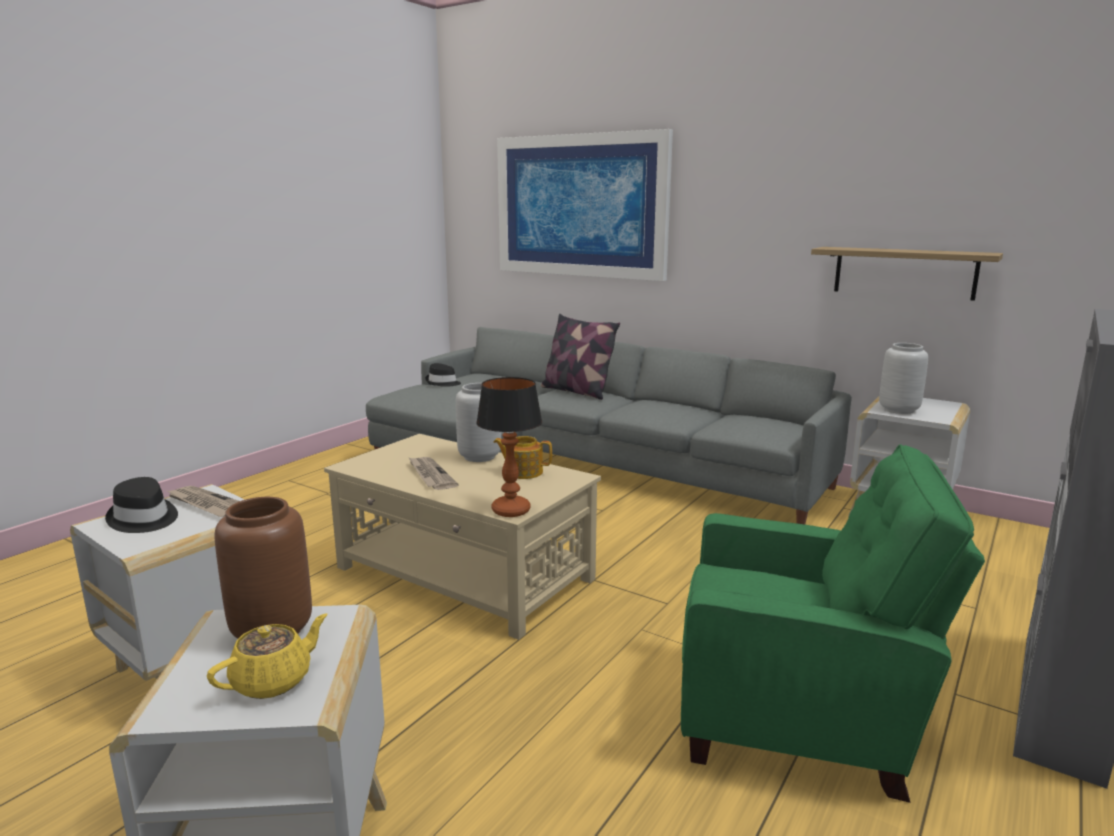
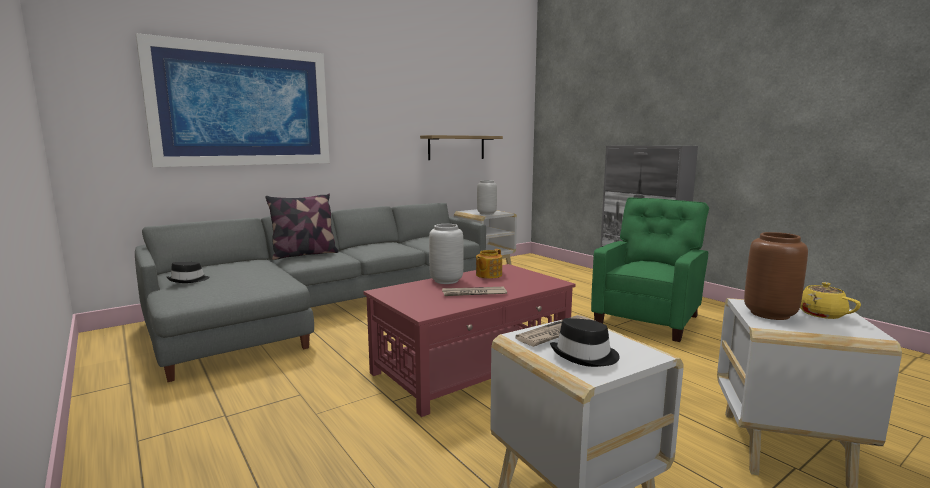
camera: 70 degrees left, 5 degrees down
beige coffee table [324,434,601,640] -> red coffee table [363,264,576,417]
table lamp [476,377,542,517] -> none

